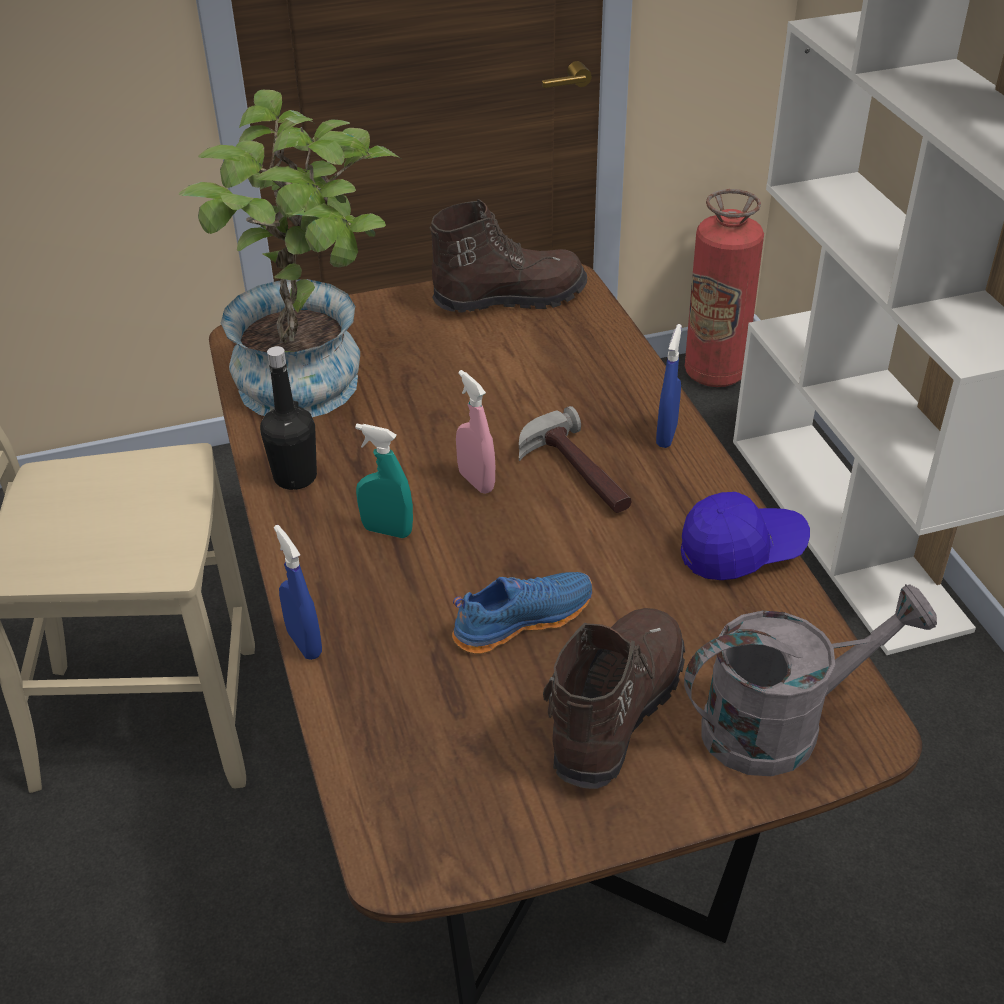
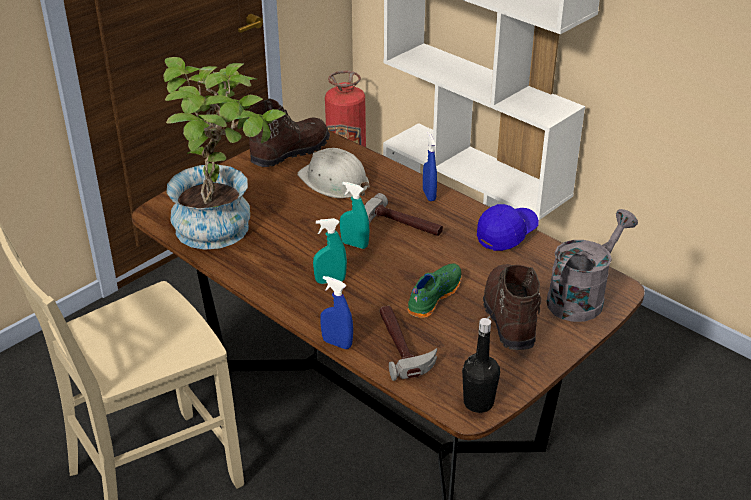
camera: 30 degrees left, 5 degrees down
black bottle [260,346,317,490] -> black bottle moved to [462,318,500,413]
blue shoe [452,572,592,654] -> green shoe [407,263,461,318]
pink spray bottle [456,370,495,494] -> turquoise spray bottle [340,182,369,249]
none -> white hard hat [297,148,370,198]
none -> hammer [379,306,437,381]

